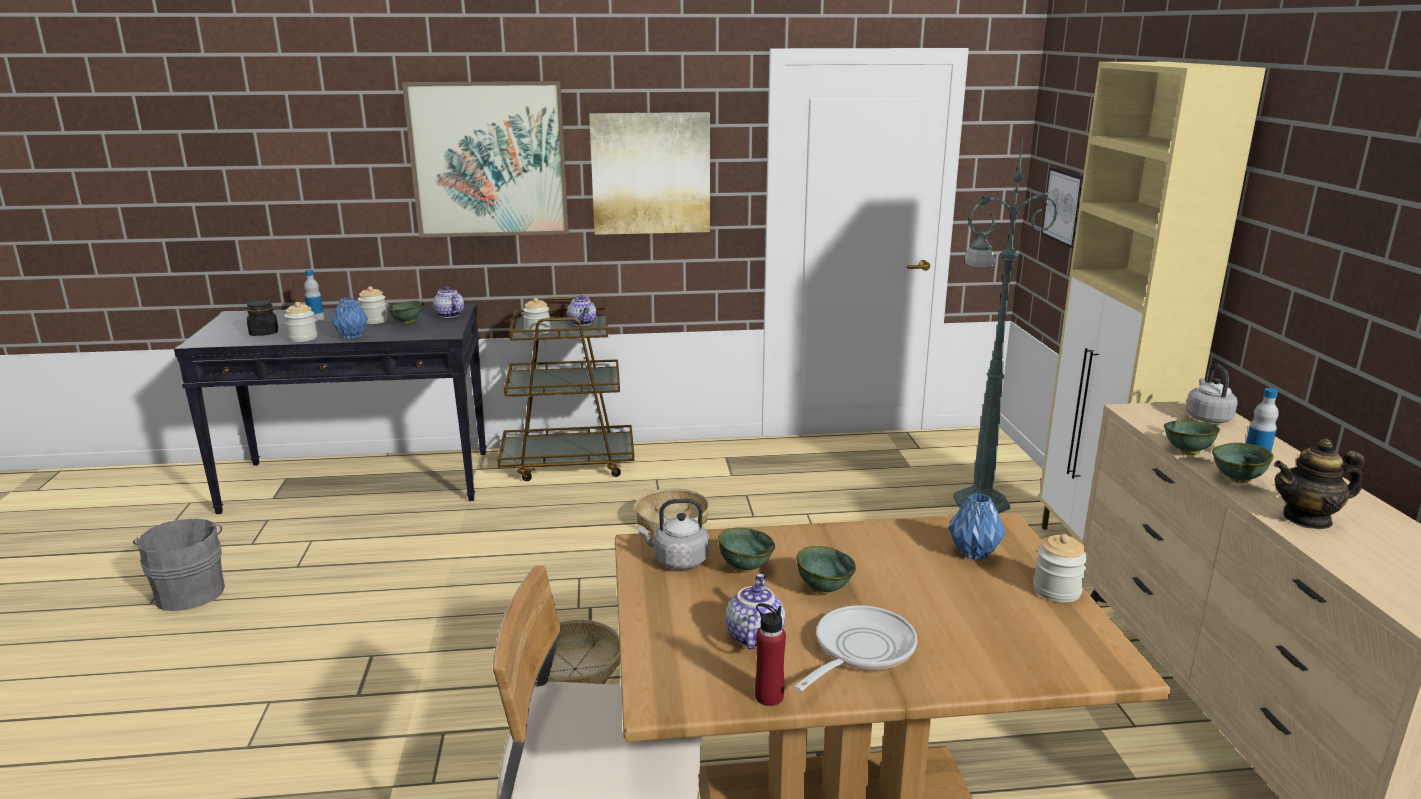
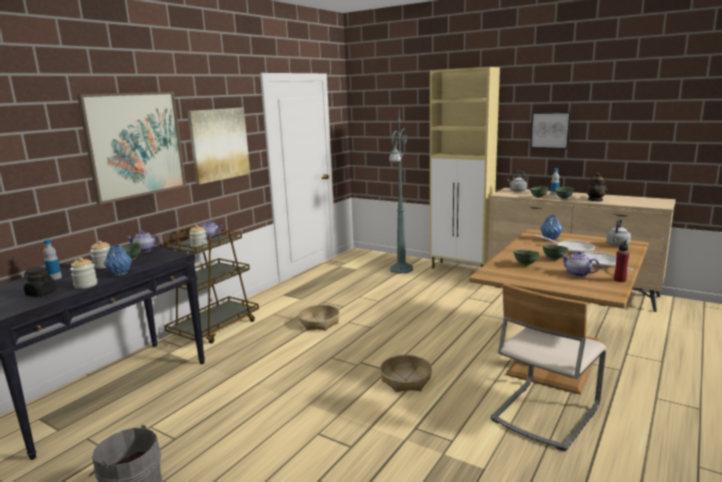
camera: 50 degrees left, 5 degrees down
grey kettle [638,498,709,570] -> grey kettle moved to [606,218,631,247]
jar [1033,534,1088,603] -> none
picture [1041,168,1083,248] -> picture moved to [530,112,571,149]
none -> frying pan [535,235,595,254]

